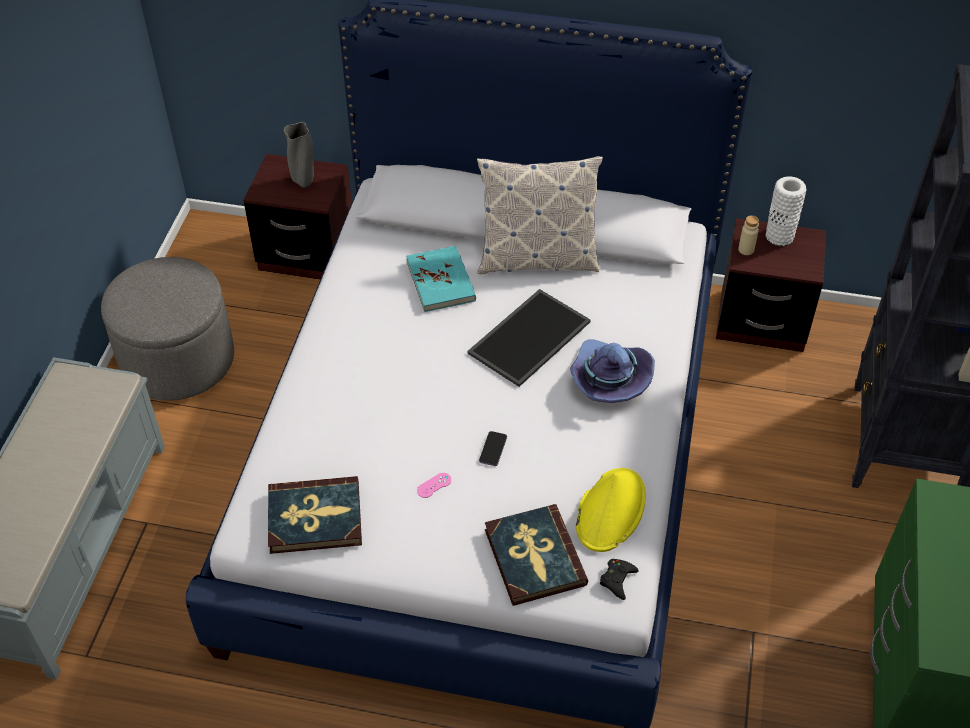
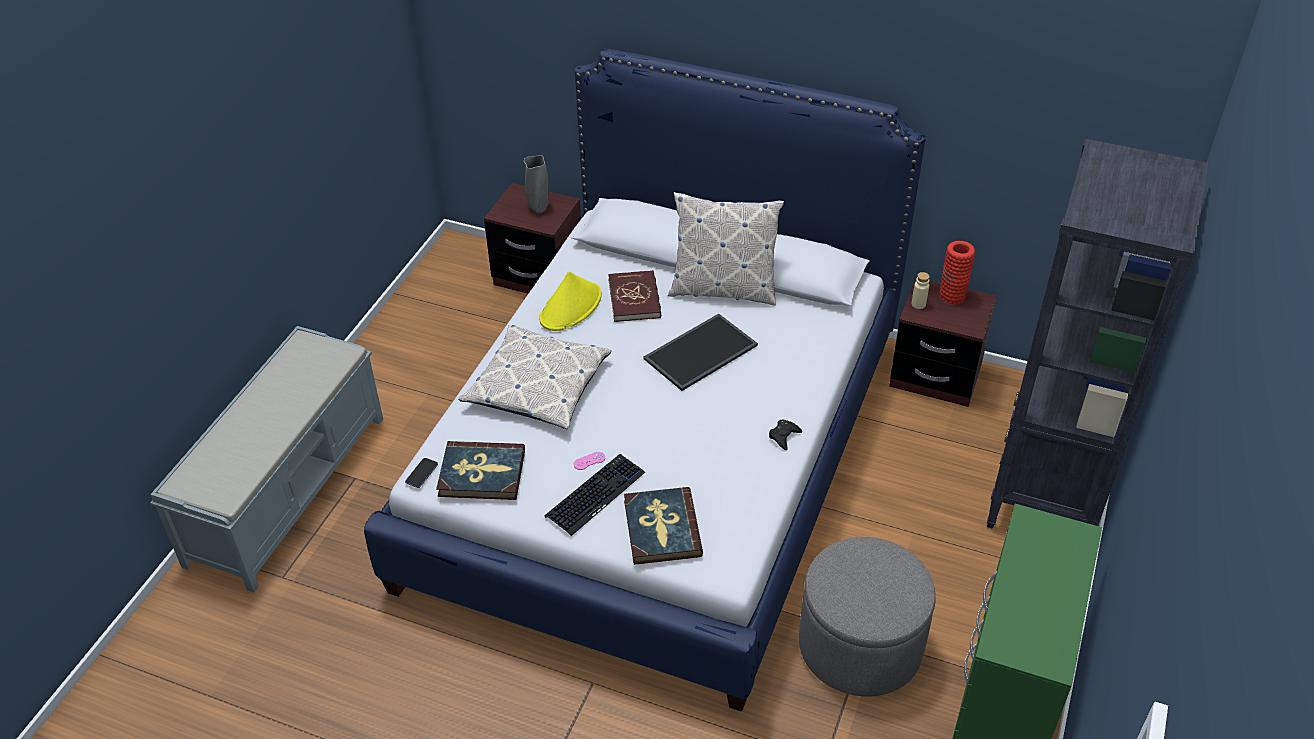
camera: 10 degrees right, 5 degrees down
grey ottoman [101,257,234,401] -> grey ottoman moved to [799,537,936,697]
turquoise book [406,246,476,312] -> red book [608,270,661,322]
phone [479,431,507,466] -> phone moved to [405,458,438,488]
purple hat [570,339,655,403] -> none
yellow hat [576,468,646,552] -> yellow hat moved to [539,272,602,331]
black game controller [600,559,639,600] -> black game controller moved to [769,420,802,450]
white vase [766,176,807,246] -> red vase [939,241,975,305]
none -> pillow [458,324,612,429]
none -> keyboard [545,454,645,536]

